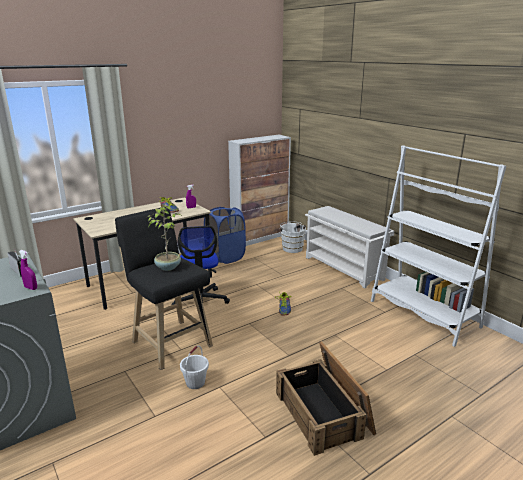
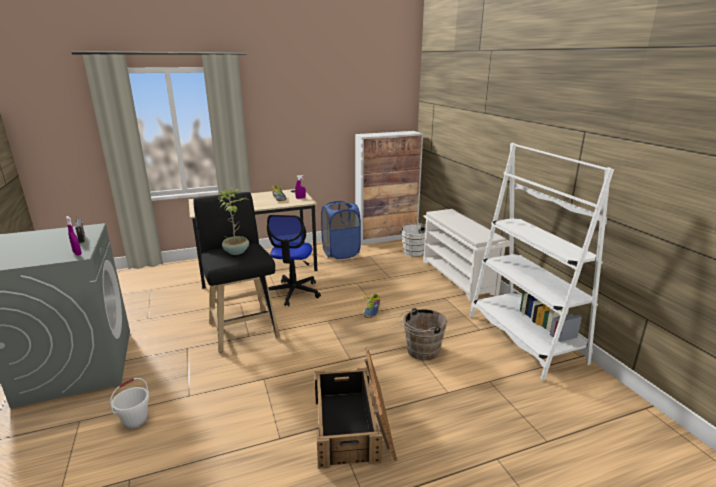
camera: 15 degrees right, 0 degrees up
white bucket [180,346,209,389] -> white bucket moved to [110,378,149,429]
none -> brown bucket [399,308,447,360]

